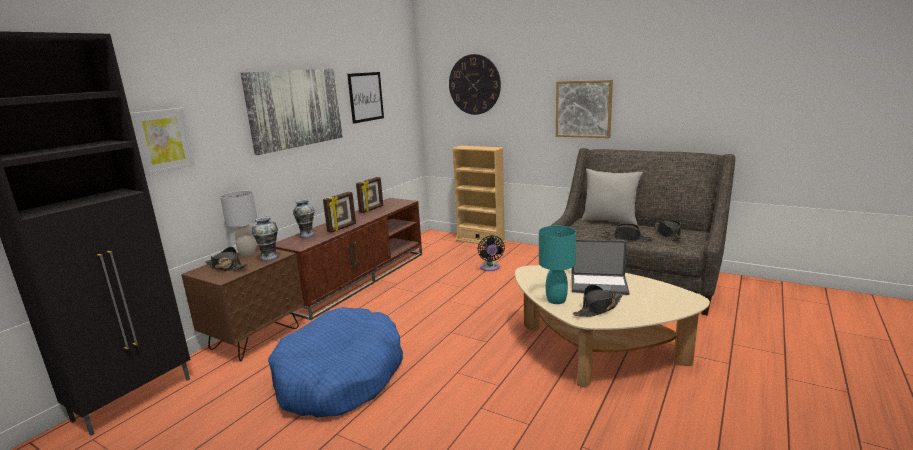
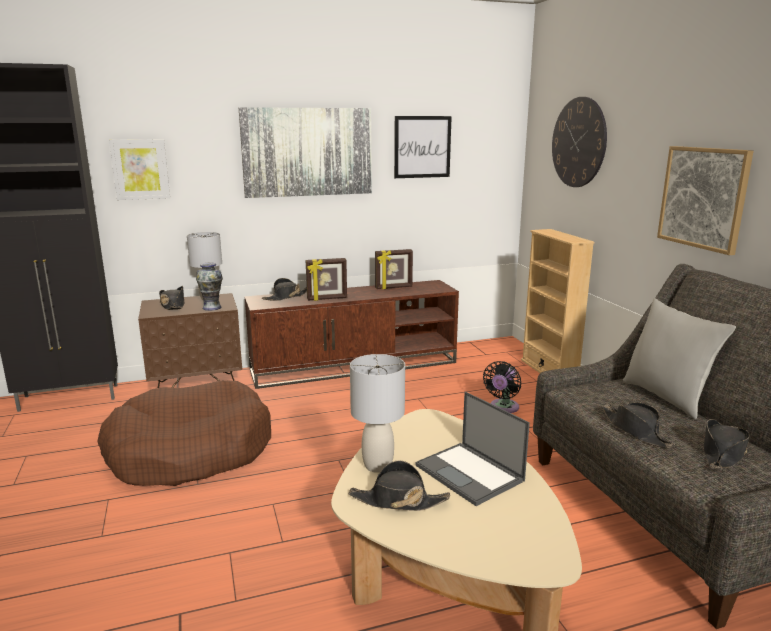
camera: 40 degrees right, 0 degrees up
blue dog bed [268,307,403,418] -> brown dog bed [97,380,271,486]
vase [293,199,315,238] -> black hat [262,278,307,301]
turquoise table lamp [539,226,576,304] -> grey table lamp [350,354,405,473]

